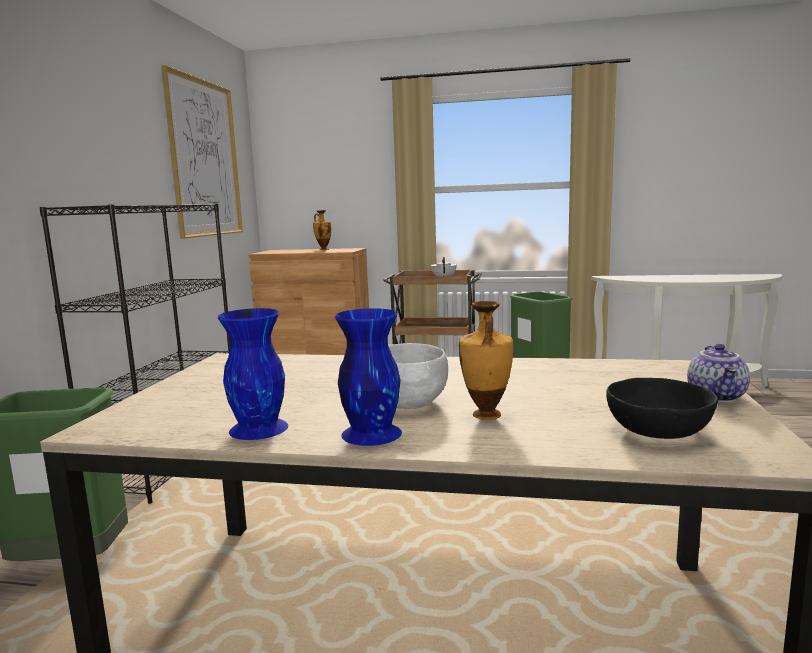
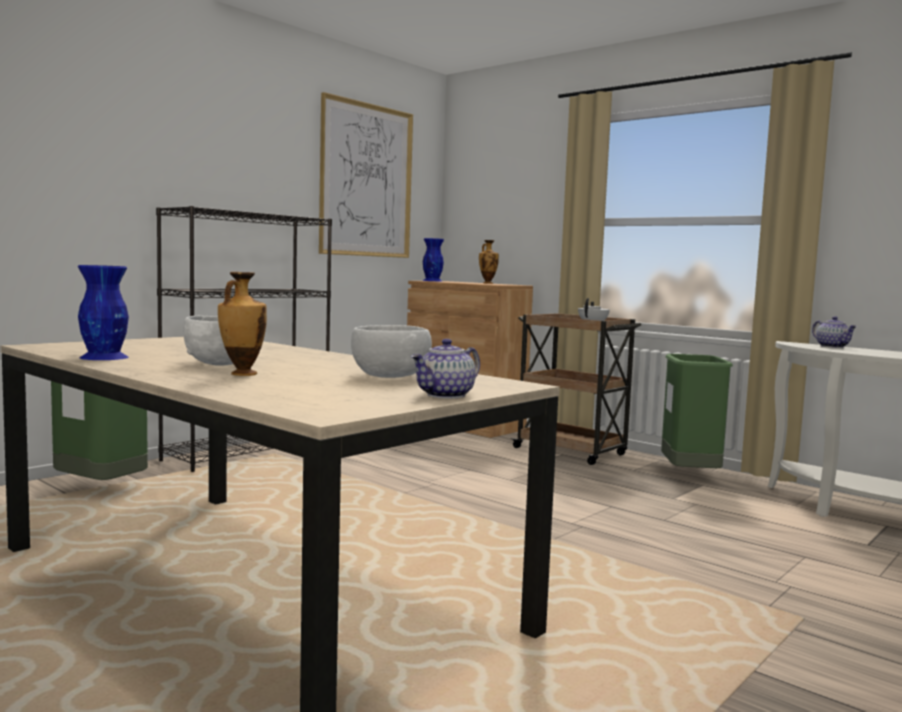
camera: 30 degrees right, 5 degrees down
blue vase [335,308,402,446] -> blue vase moved to [422,238,444,282]
black bowl [606,378,718,439] -> none
none -> white bowl [351,325,432,378]
none -> teapot [812,316,857,348]

